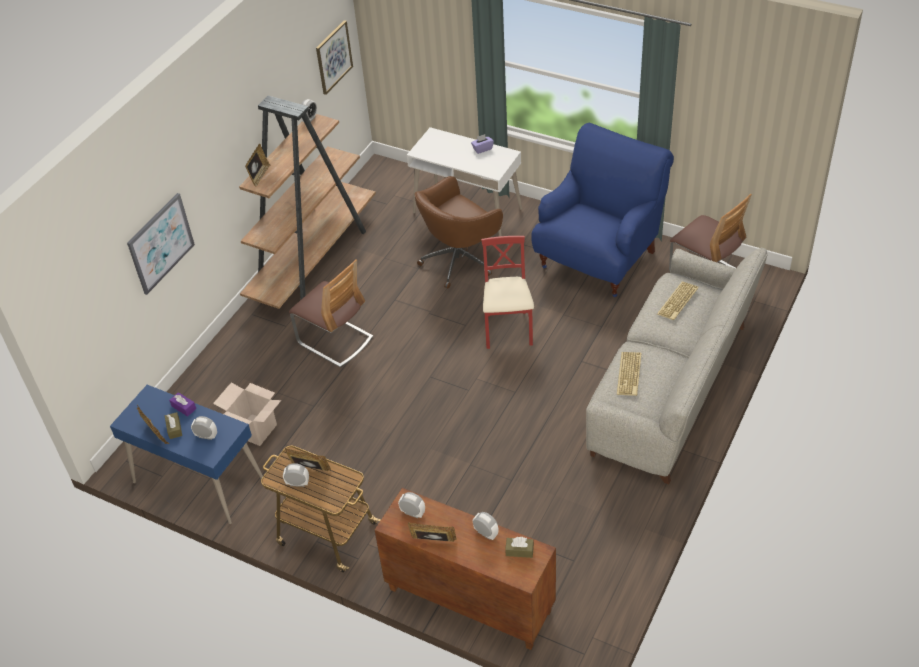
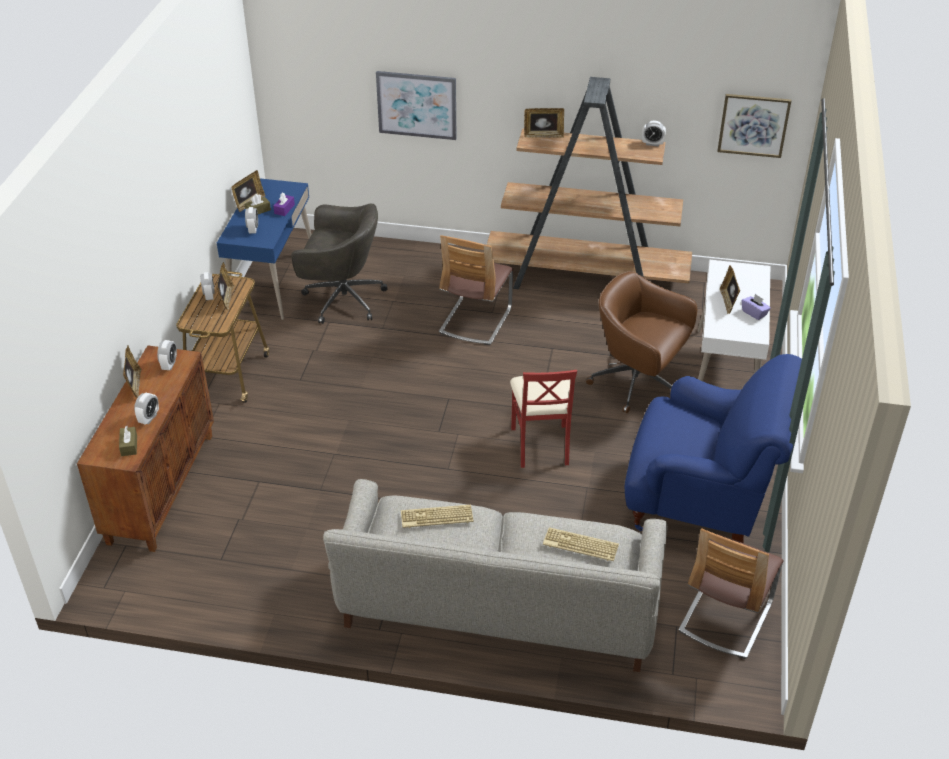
camera: 70 degrees right, 5 degrees down
cardboard box [213,383,281,446] -> grey office chair [291,203,388,324]
red chair [481,236,534,349] -> red chair turned 105 degrees clockwise [510,370,577,468]
none -> picture frame [720,265,740,314]

